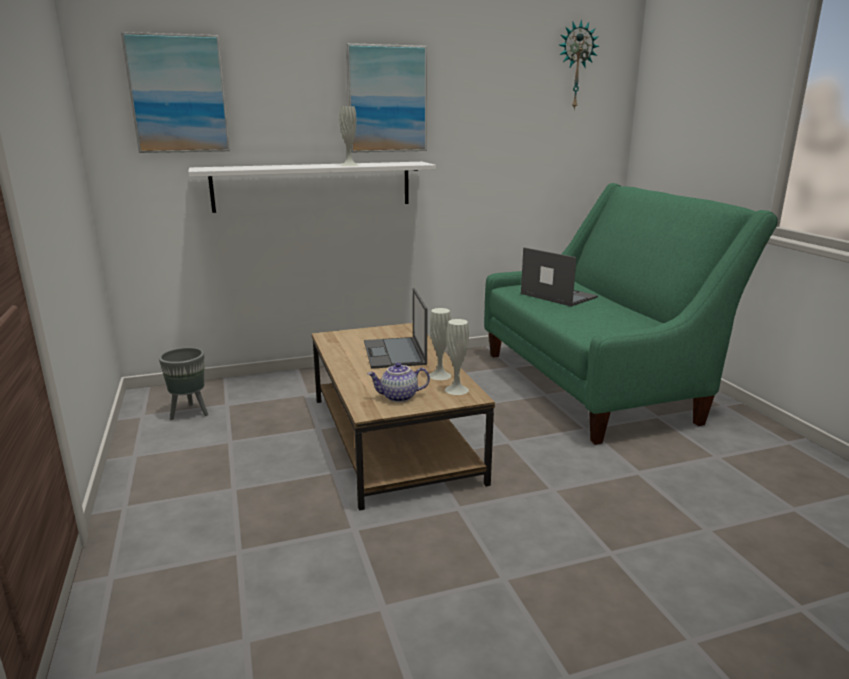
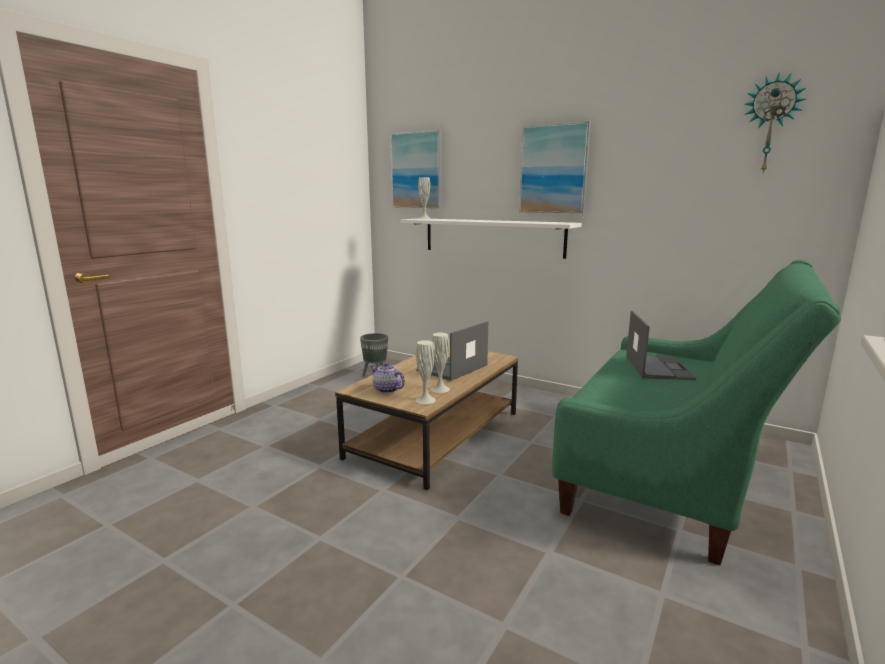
camera: 50 degrees right, 5 degrees down
white vase [339,106,359,166] -> white vase moved to [418,177,431,219]

